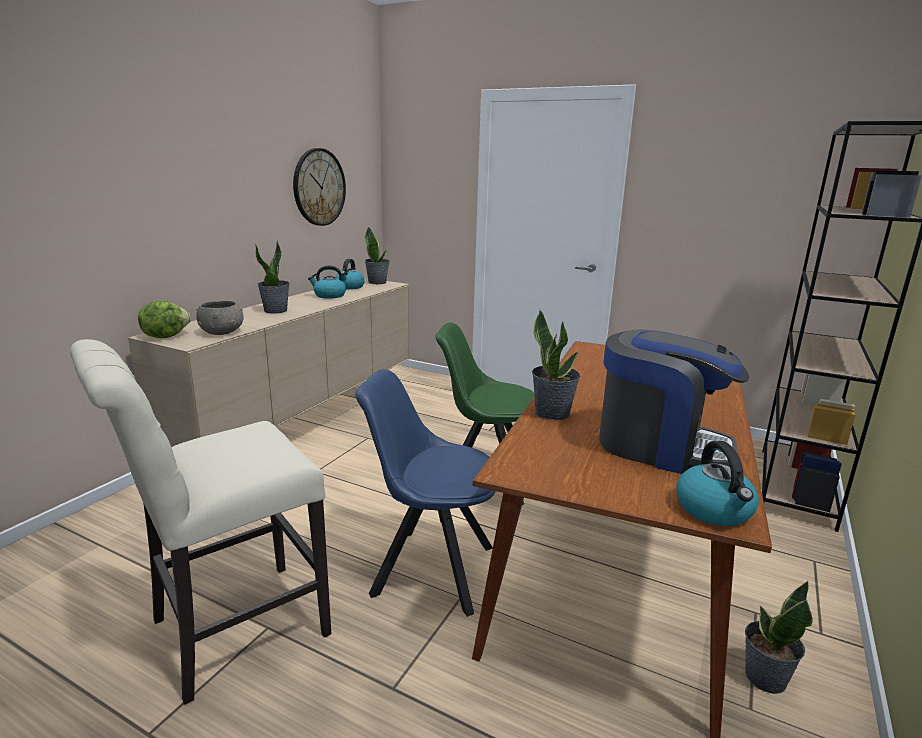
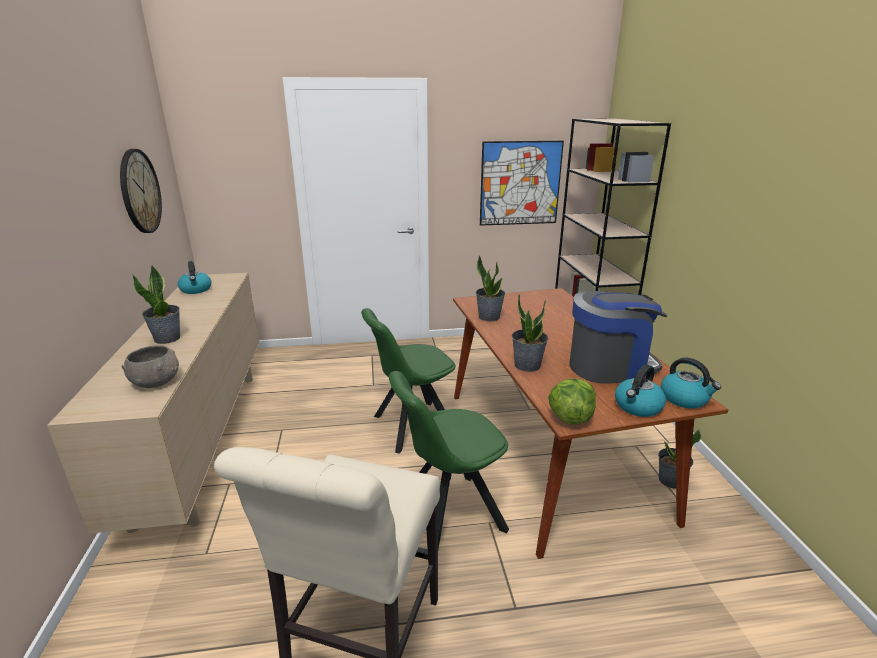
camera: 35 degrees left, 5 degrees up
lettuce [138,301,191,338] -> lettuce moved to [548,379,596,424]
kettle [308,265,346,299] -> kettle moved to [615,364,666,417]
blue chair [355,369,496,617] -> green chair [389,371,509,549]
potted plant [365,227,390,284] -> potted plant moved to [476,256,505,322]
none -> picture [480,141,564,226]

